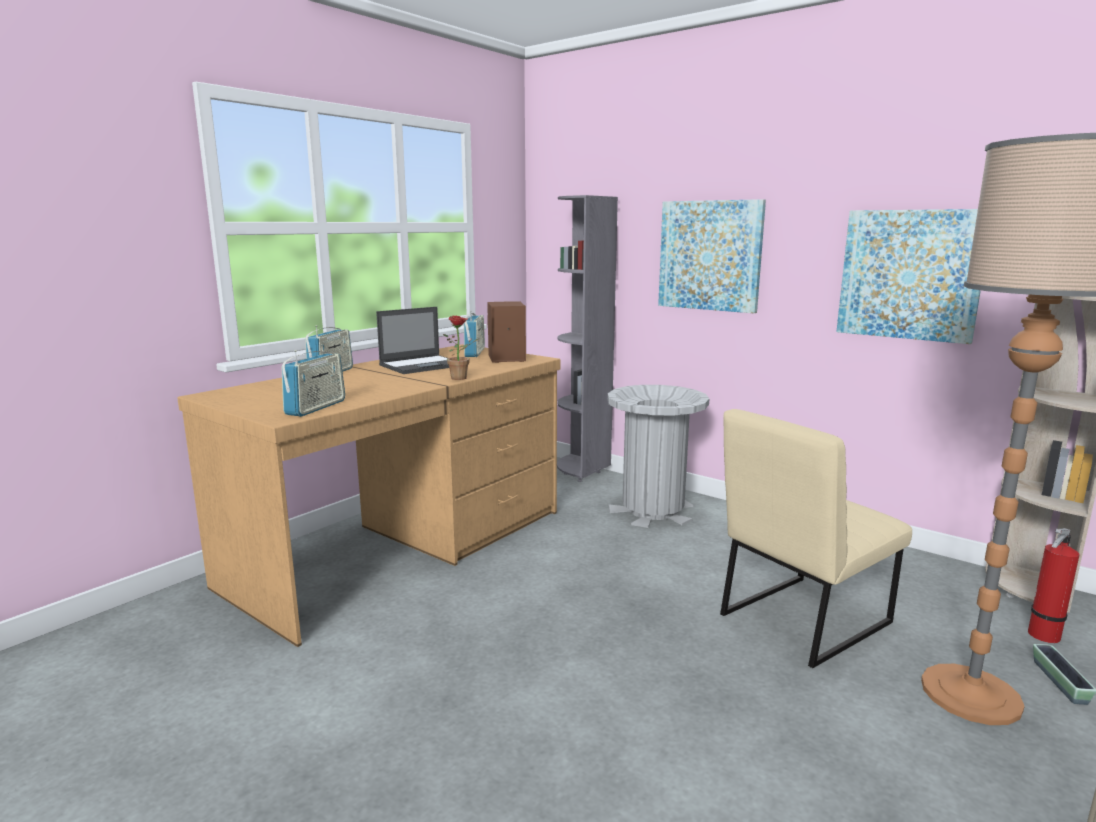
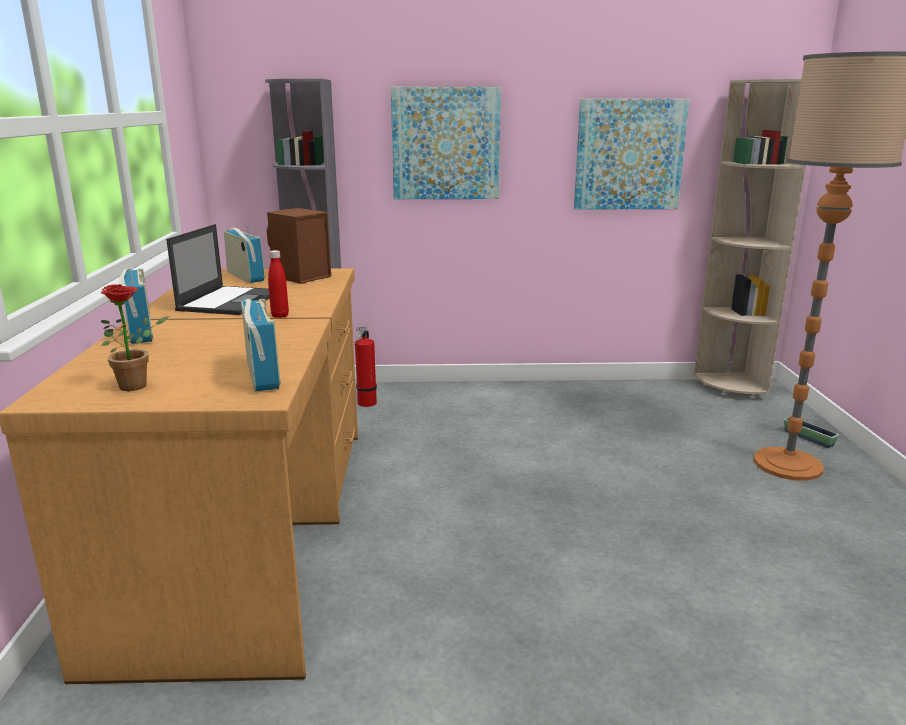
camera: 40 degrees left, 5 degrees up
potted plant [443,315,480,380] -> potted plant moved to [101,284,169,391]
grey trash can [608,385,709,528] -> none
beige chair [720,409,912,668] -> none
fire extinguisher [1028,528,1080,643] -> fire extinguisher moved to [355,327,377,407]
none -> red bottle [268,250,289,318]

